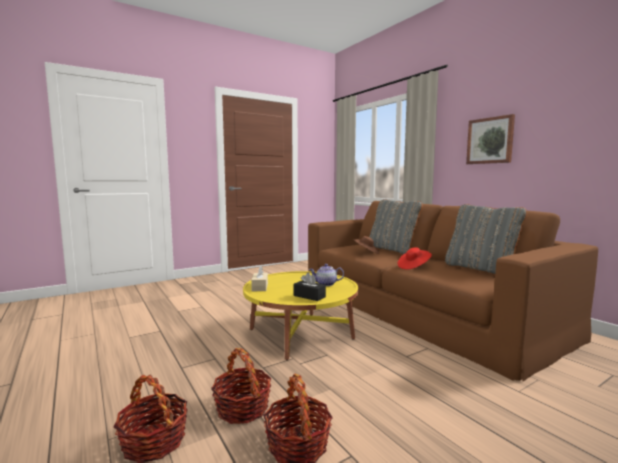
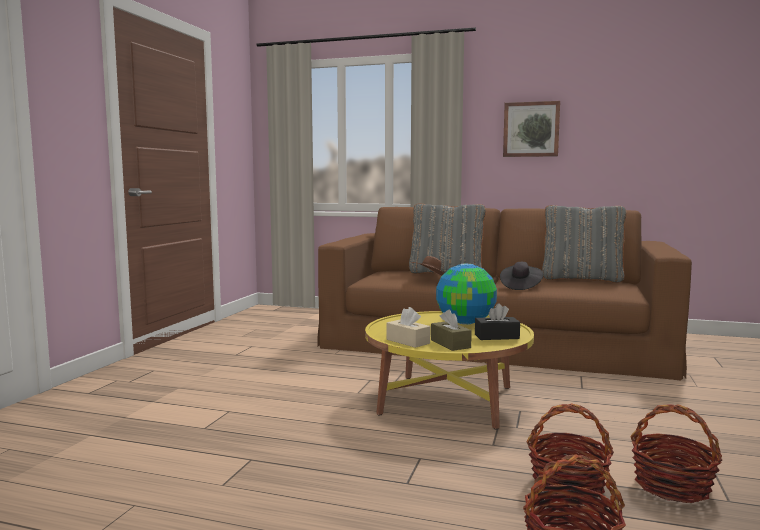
camera: 40 degrees left, 0 degrees up
teapot [309,264,344,286] -> globe [436,264,497,325]
red hat [397,247,432,269] -> black hat [500,262,543,290]
none -> brown tissue box [431,309,472,351]

